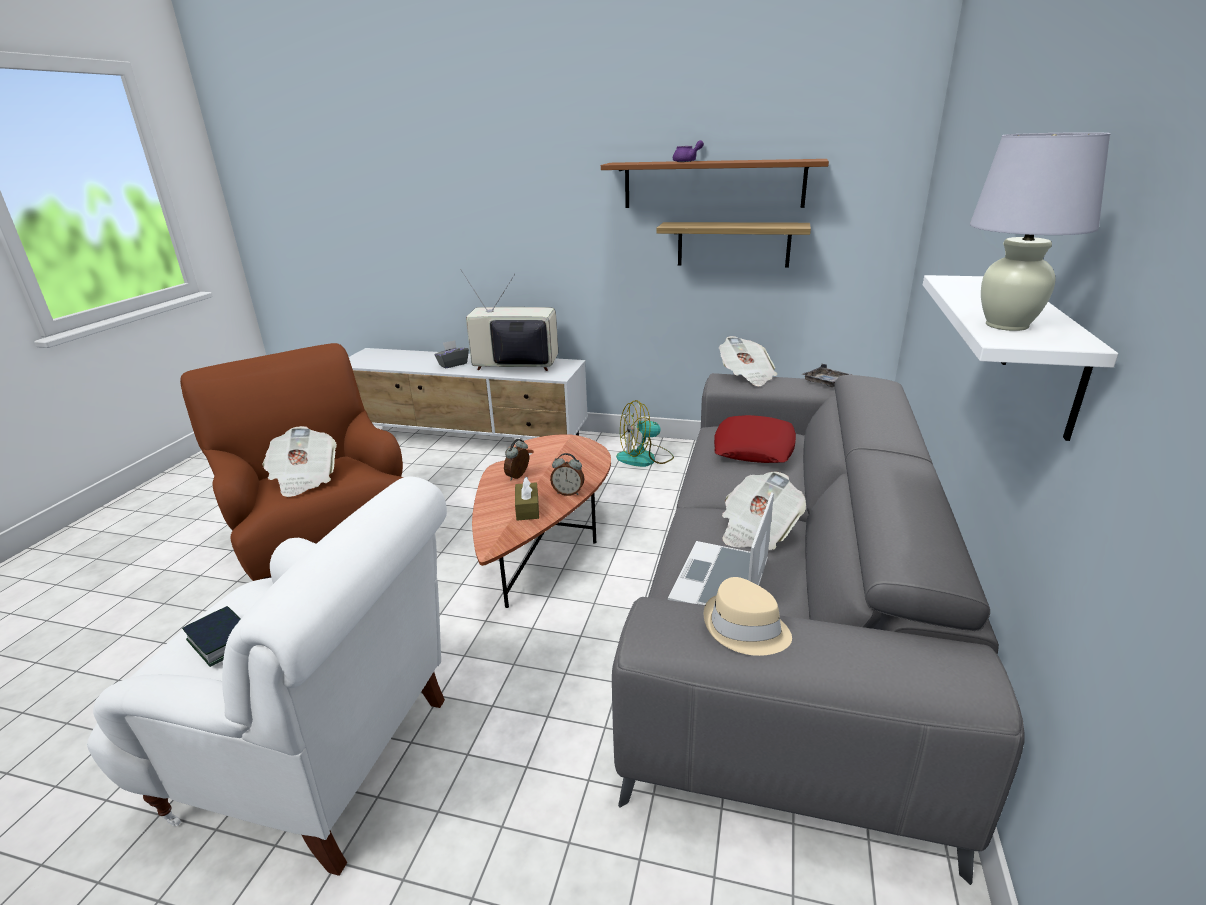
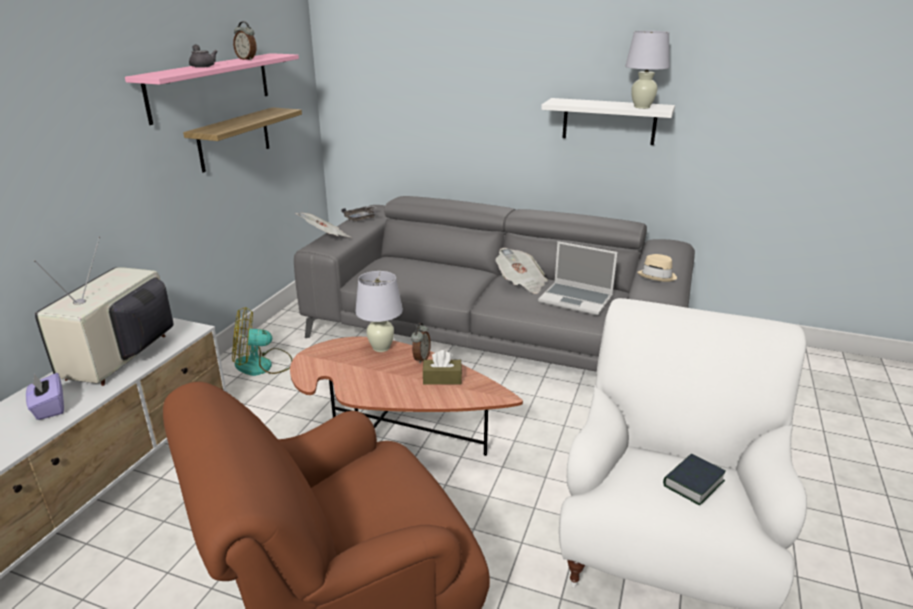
camera: 85 degrees left, 0 degrees up
newspaper [262,426,337,497] -> none
grey tissue box [435,340,469,369] -> purple tissue box [26,373,64,420]
alarm clock [504,439,529,480] -> alarm clock moved to [233,21,257,60]
brown shelf [601,159,829,208] -> pink shelf [125,53,299,125]
fan [616,400,674,467] -> fan turned 90 degrees clockwise [232,307,292,376]
purple teapot [673,140,704,162] -> grey teapot [189,45,218,68]
red pillow [714,415,796,463] -> none
none -> white table lamp [355,271,403,352]

